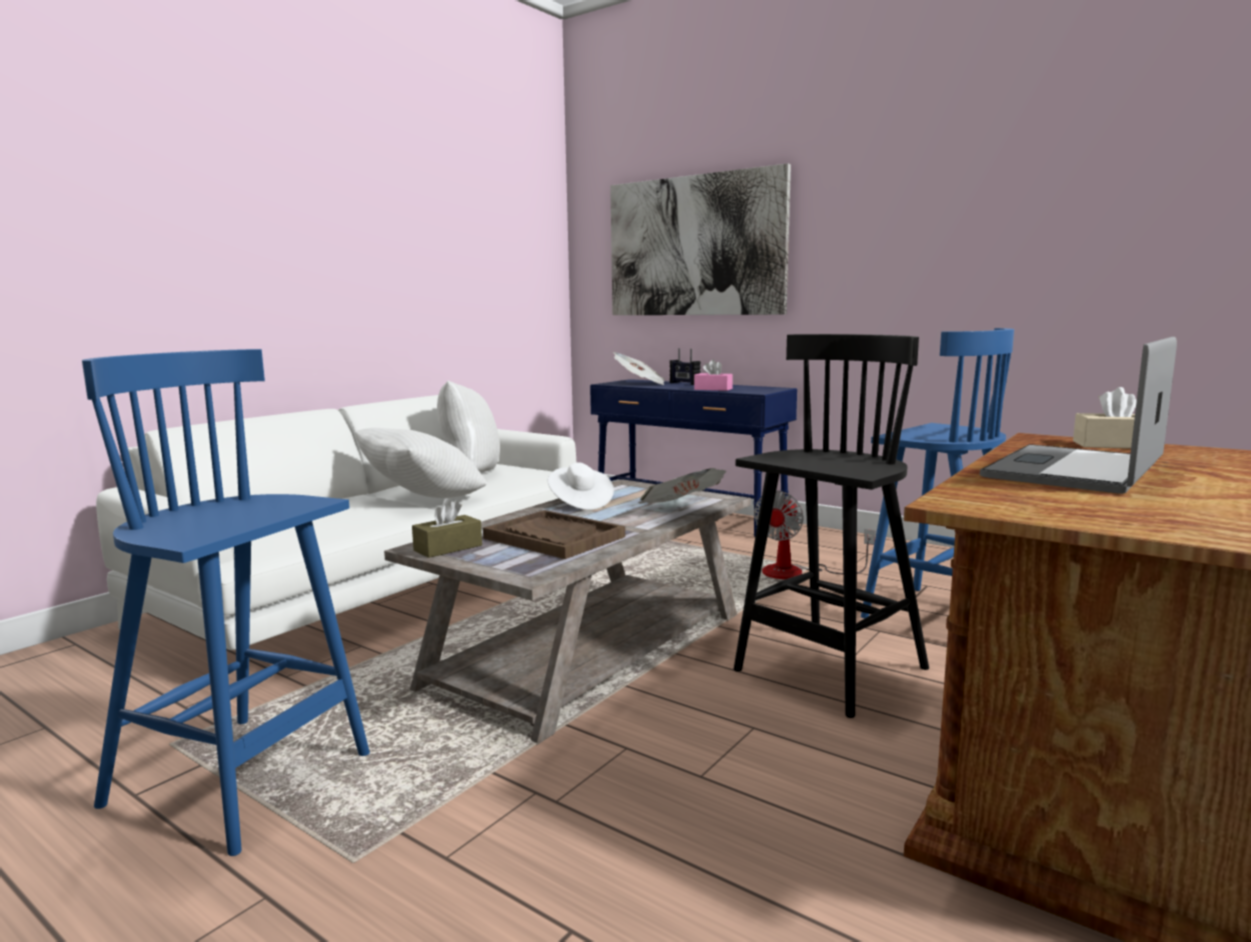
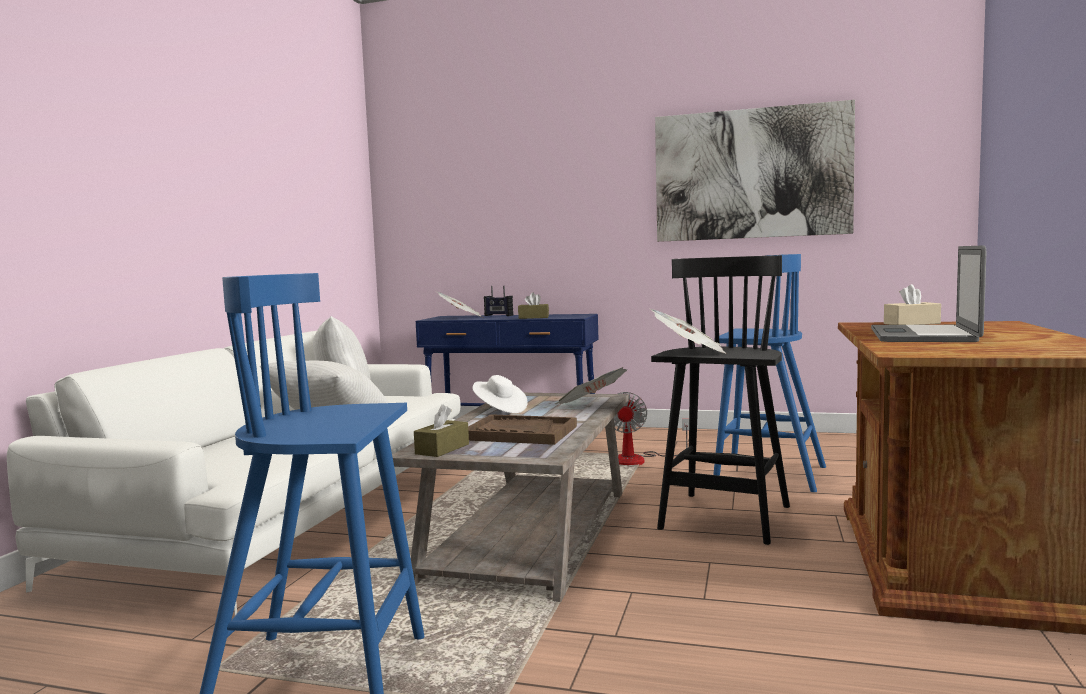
camera: 20 degrees left, 5 degrees down
picture [610,163,791,315] -> picture moved to [655,100,855,242]
pink tissue box [694,360,733,391] -> brown tissue box [518,293,549,319]
none -> newspaper [650,309,727,354]

